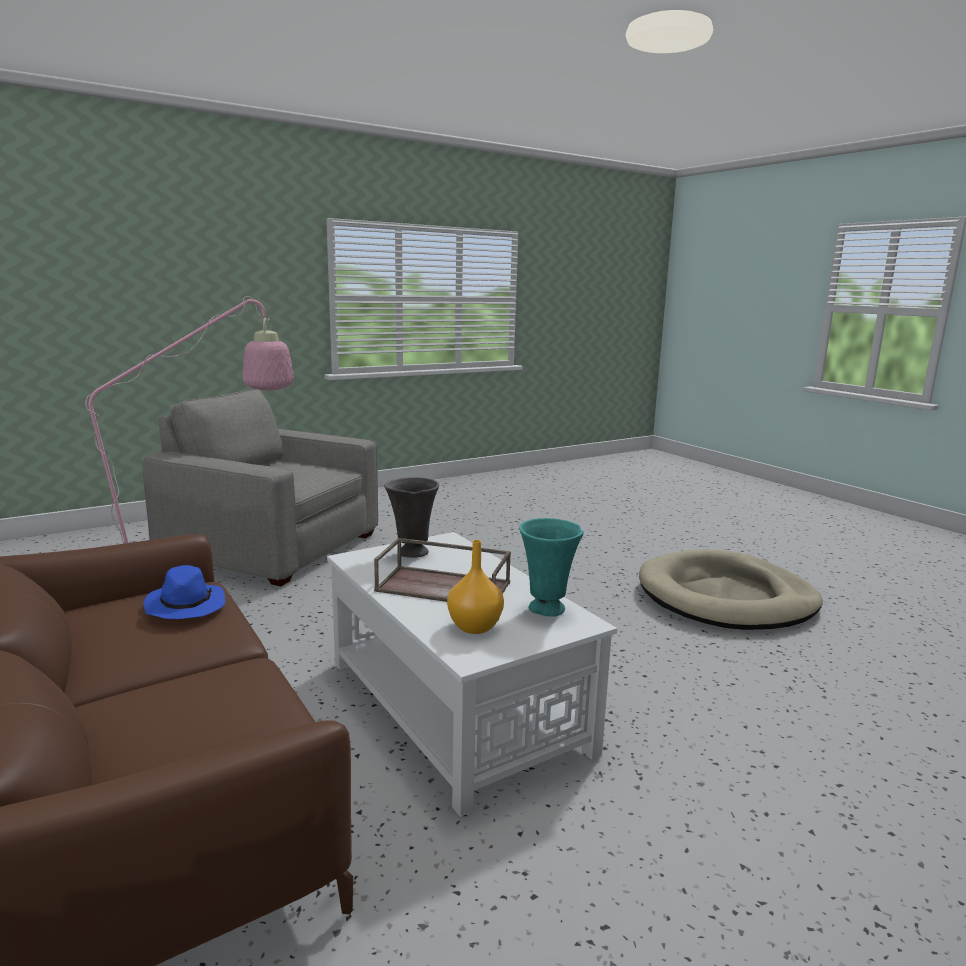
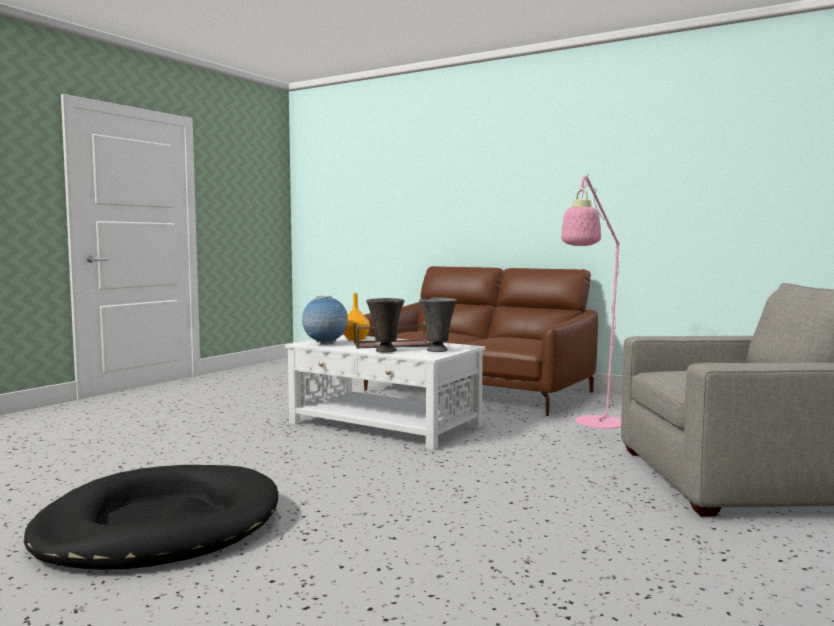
camera: 155 degrees right, 10 degrees down
blue hat [144,565,225,619] -> none
turquoise vase [519,518,584,617] -> globe [302,296,348,345]
beige dog bed [639,549,823,630] -> black dog bed [24,465,278,570]
none -> grey vase [366,298,405,353]

